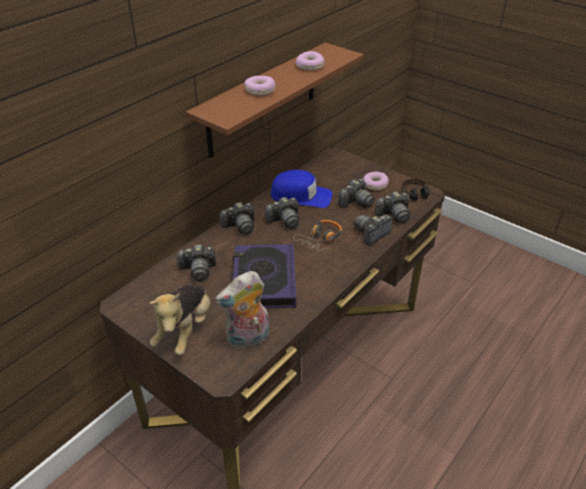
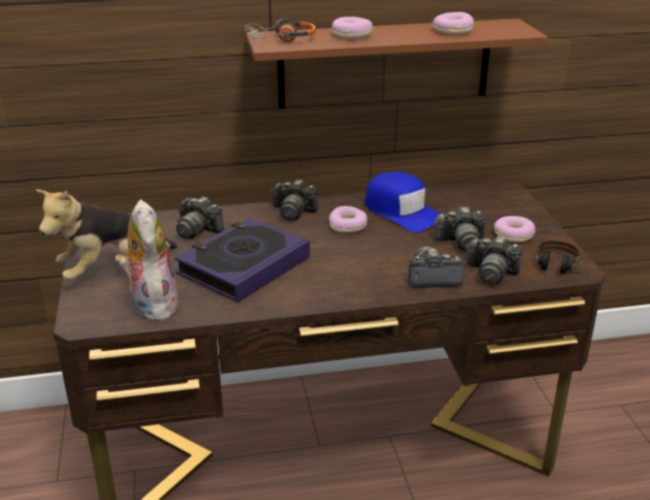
camera: 40 degrees right, 10 degrees down
plush toy [215,271,269,349] -> plush toy turned 60 degrees clockwise [119,199,180,321]
camera [265,197,299,229] -> donut [329,206,367,233]
headphones [293,220,342,251] -> headphones moved to [244,18,316,42]

